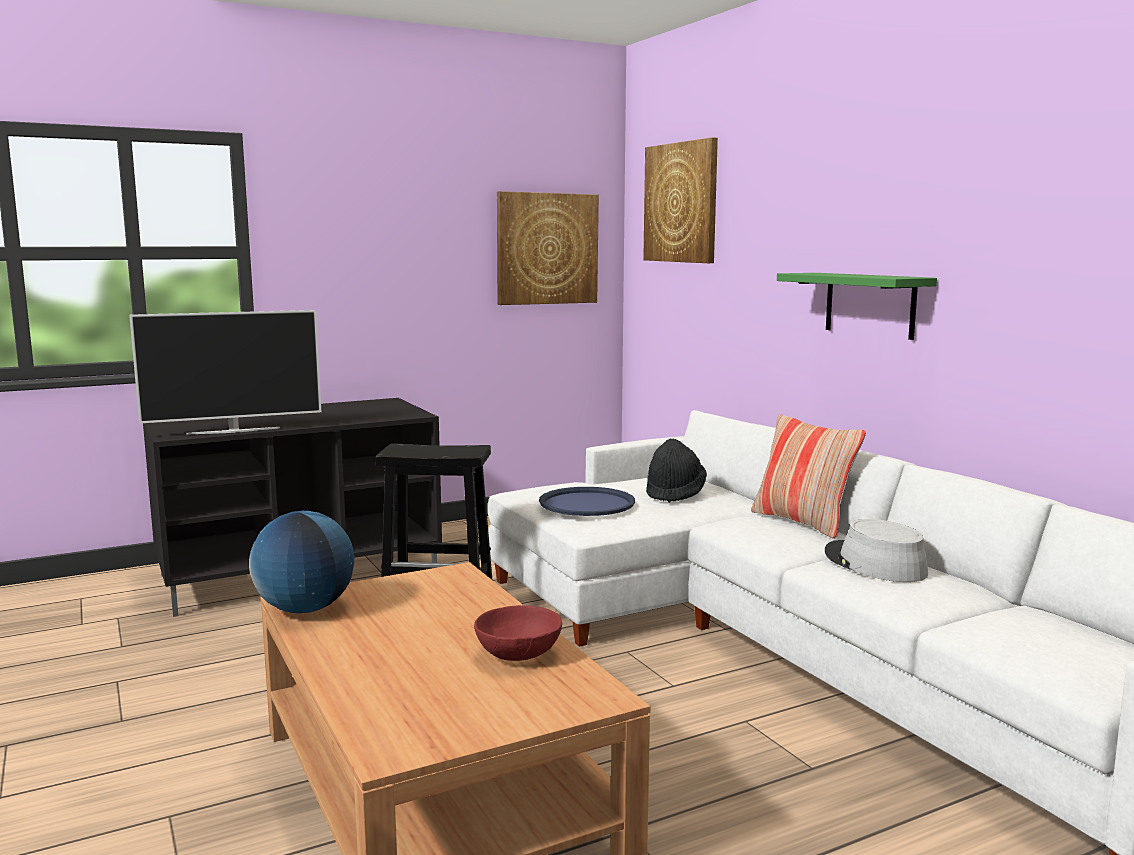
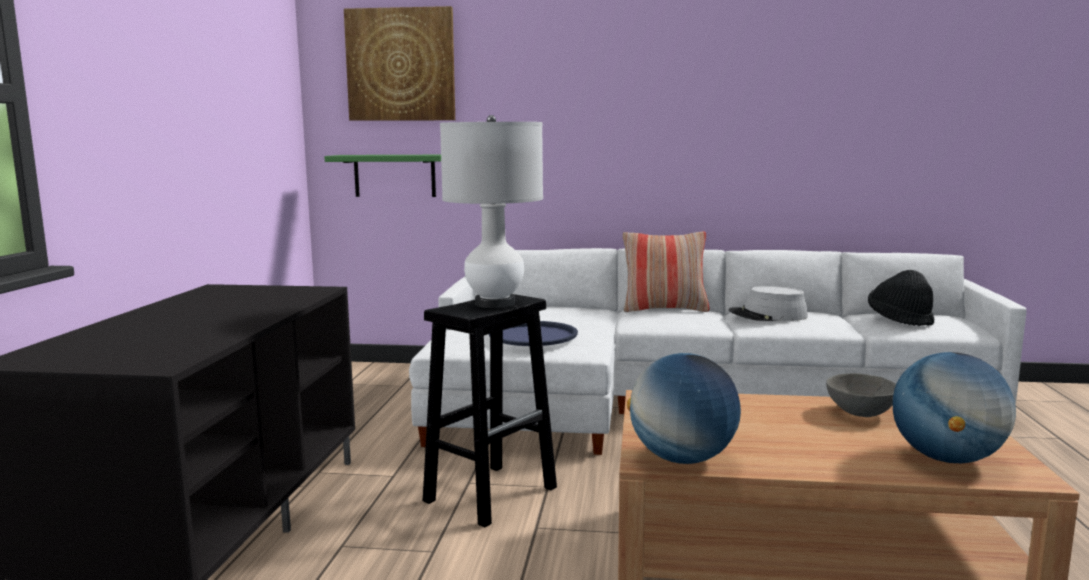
camera: 55 degrees left, 0 degrees up
television [129,310,321,435] -> none
red bowl [474,605,562,661] -> grey bowl [826,373,896,417]
picture [497,191,599,305] -> none
black hat [646,439,707,502] -> black hat moved to [868,270,934,326]
green shelf [777,273,937,340] -> green shelf moved to [324,155,441,197]
none -> white table lamp [440,115,543,308]
none -> globe [893,352,1016,463]

